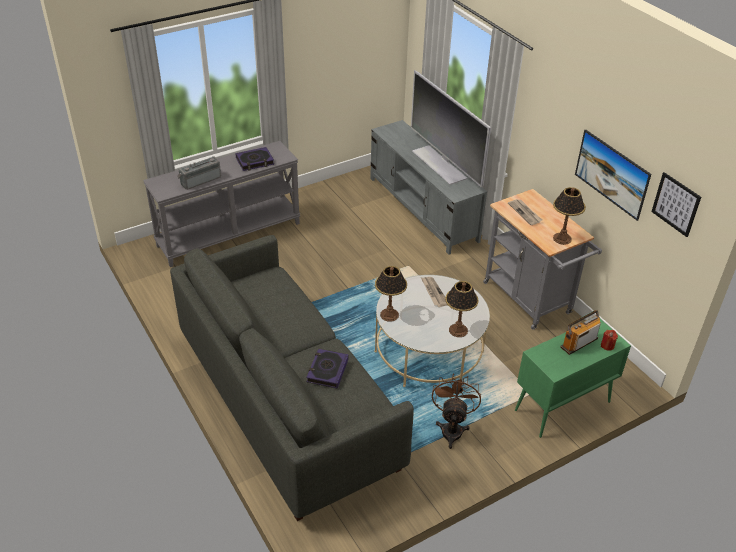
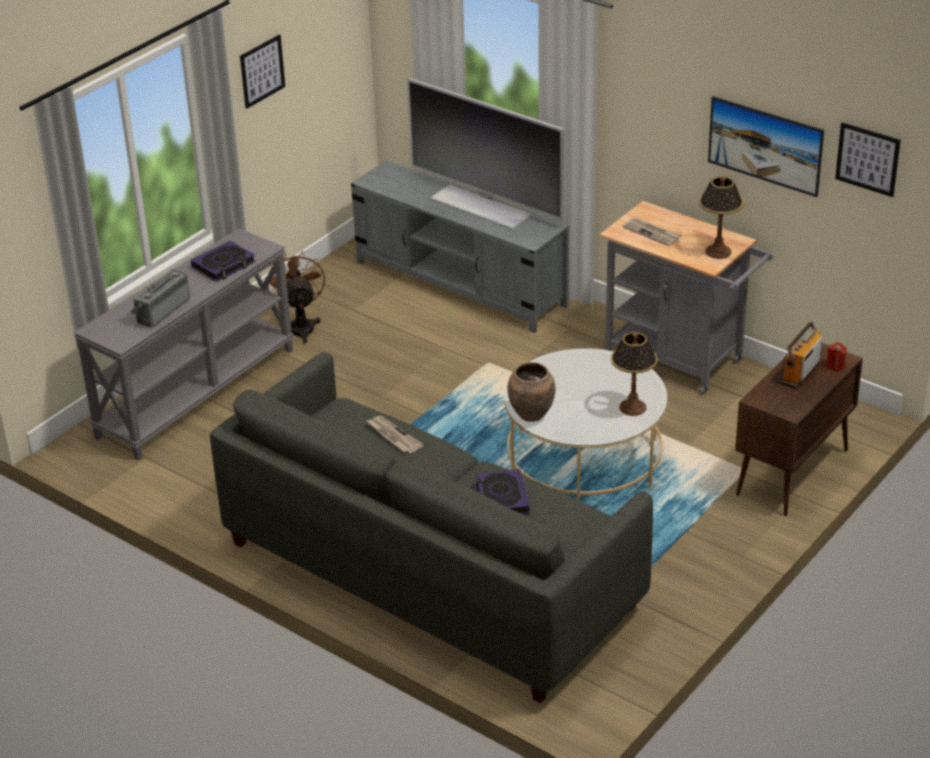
camera: 20 degrees left, 5 degrees down
table lamp [375,266,407,322] -> brown vase [508,362,556,422]
newspaper [421,277,447,307] -> newspaper moved to [366,416,424,453]
brown fan [432,373,481,449] -> brown fan moved to [265,251,325,343]
green cabinet [515,319,631,438] -> brown cabinet [735,343,863,516]
none -> picture [240,35,285,109]

